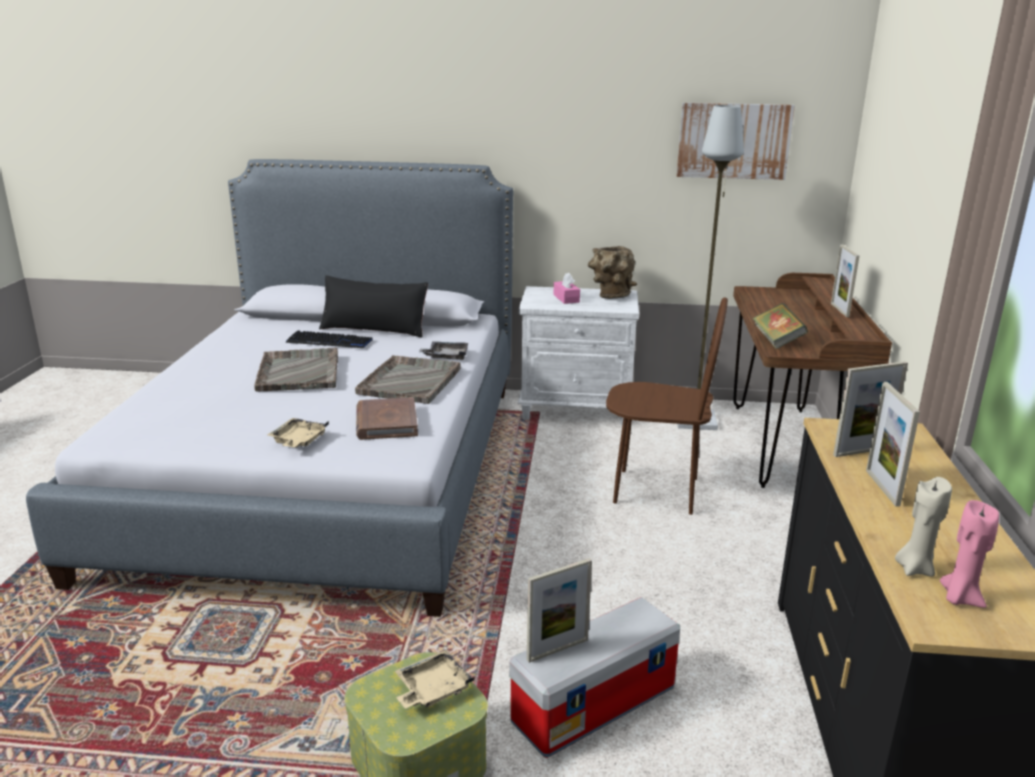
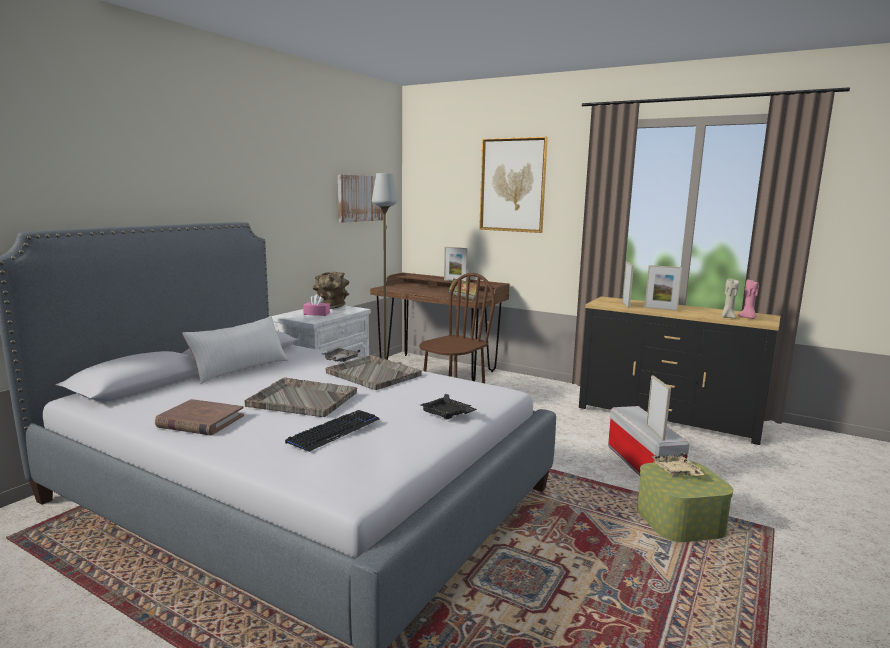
camera: 65 degrees left, 10 degrees down
beige tray [268,418,329,448] -> black tray [421,394,477,419]
keyboard [286,331,373,348] -> keyboard moved to [285,410,380,452]
black pillow [319,275,428,338] -> white pillow [182,316,288,384]
brown book [356,397,418,440] -> brown book moved to [155,399,244,435]
none -> picture [479,137,548,233]

